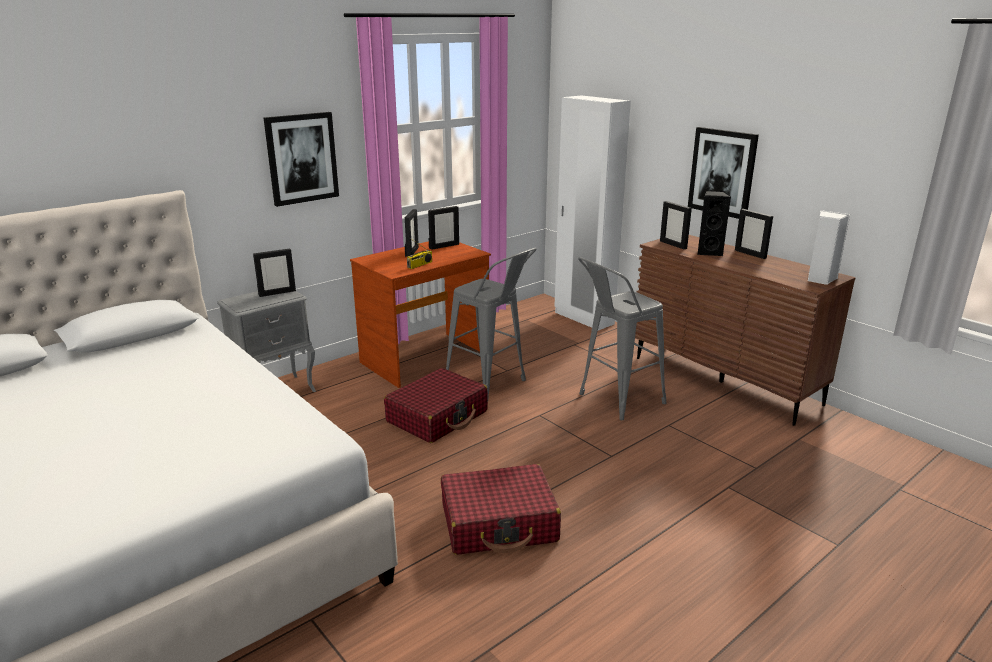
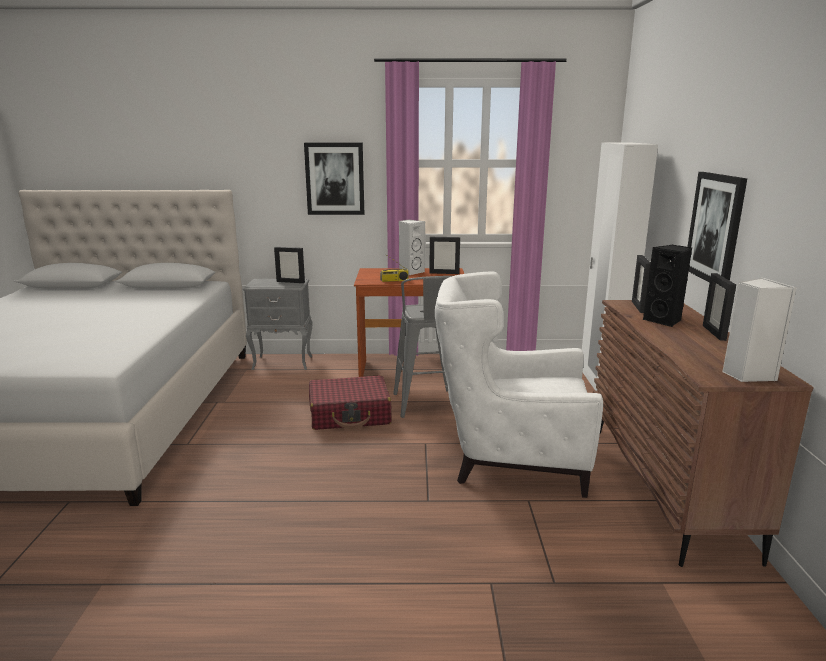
camera: 40 degrees right, 5 degrees down
picture frame [405,209,419,257] -> white speaker [399,220,425,276]
red suitcase [441,464,561,555] -> none
grey stool [578,257,666,420] -> white armchair [435,272,603,498]

